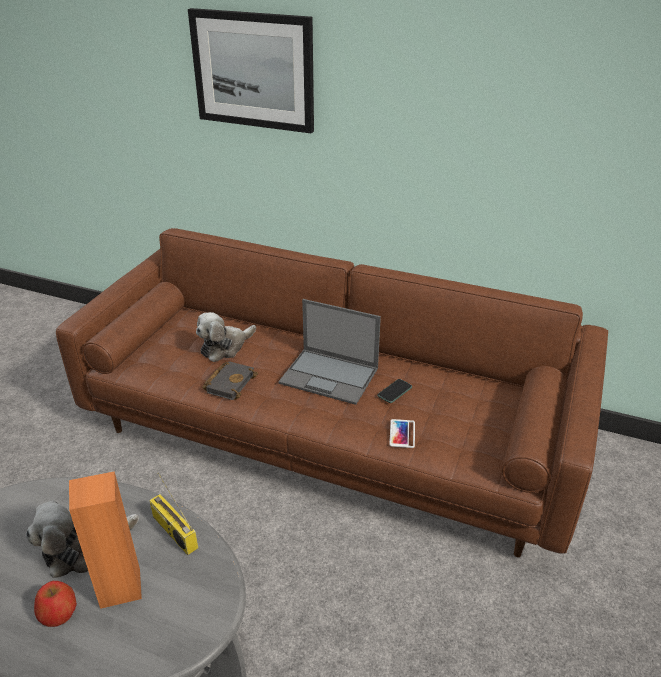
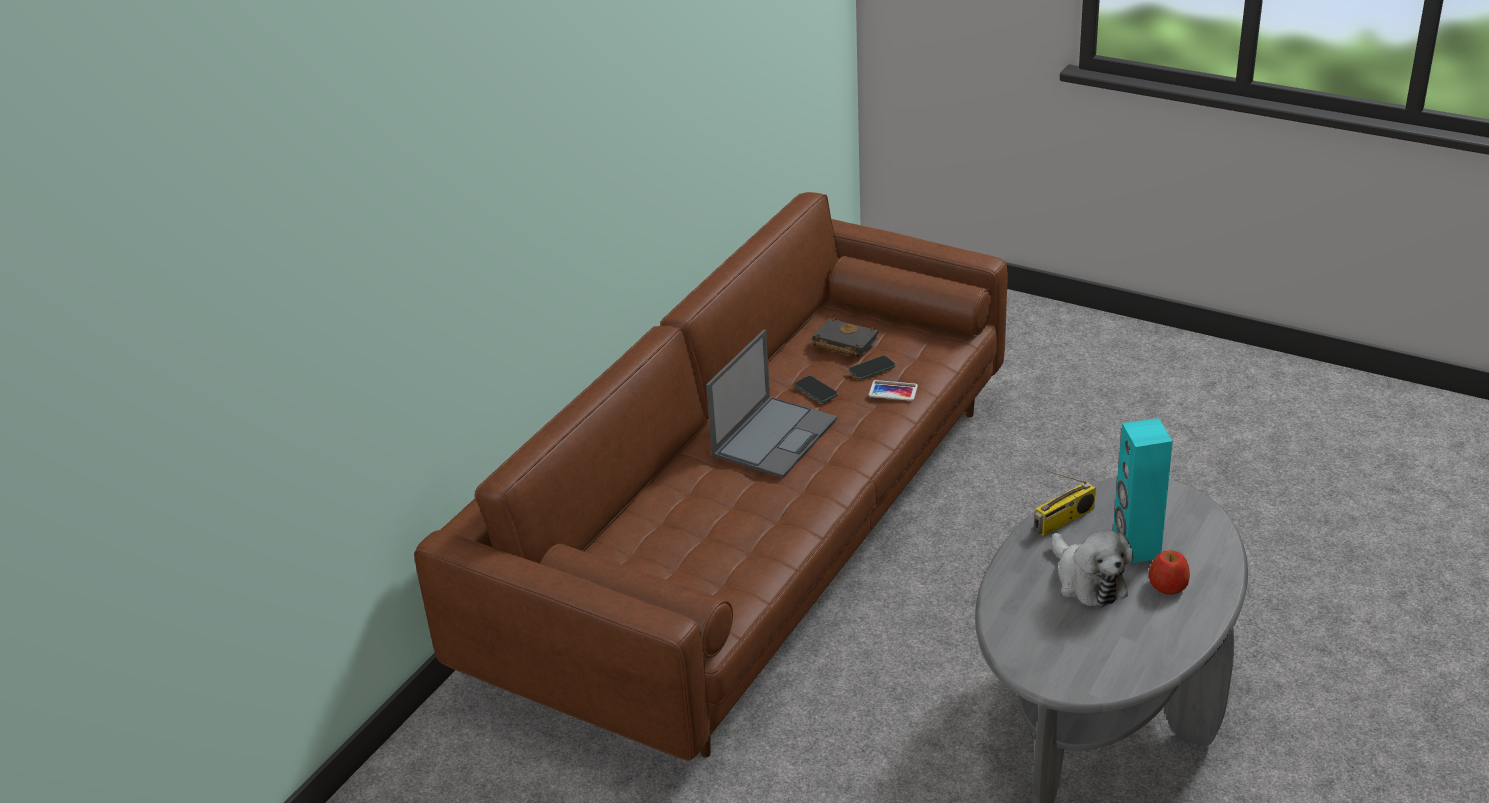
camera: 80 degrees left, 0 degrees up
orange speaker [69,471,142,609] -> turquoise speaker [1113,418,1173,563]
picture [188,8,314,133] -> none
plush toy [196,312,256,362] -> none
black book [202,361,258,400] -> black book moved to [812,318,879,357]
none -> phone [848,355,896,380]

